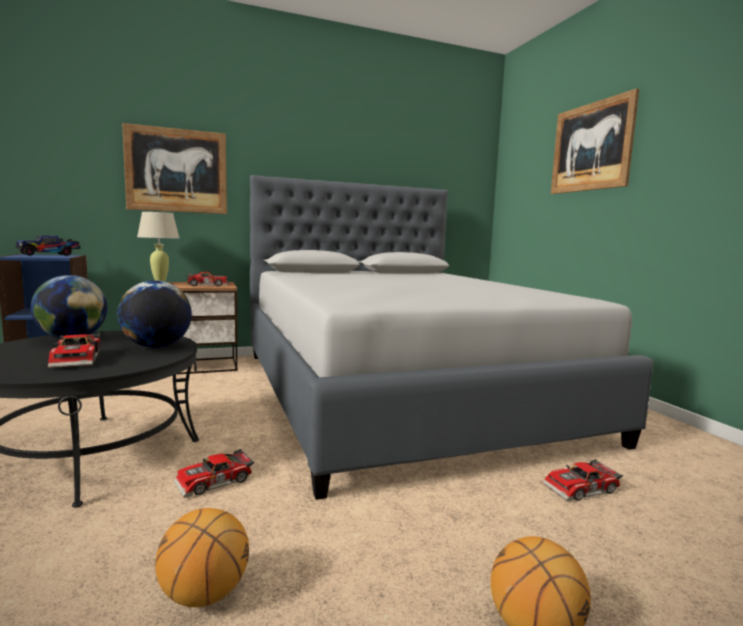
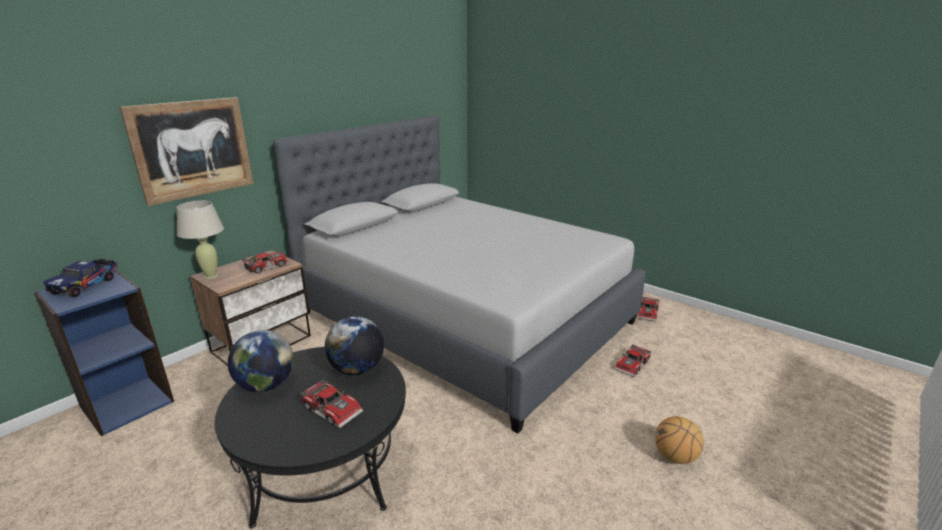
camera: 30 degrees left, 15 degrees up
basketball [155,508,249,607] -> none
toy car [173,449,254,498] -> toy car moved to [638,296,660,322]
picture [551,88,639,194] -> none

